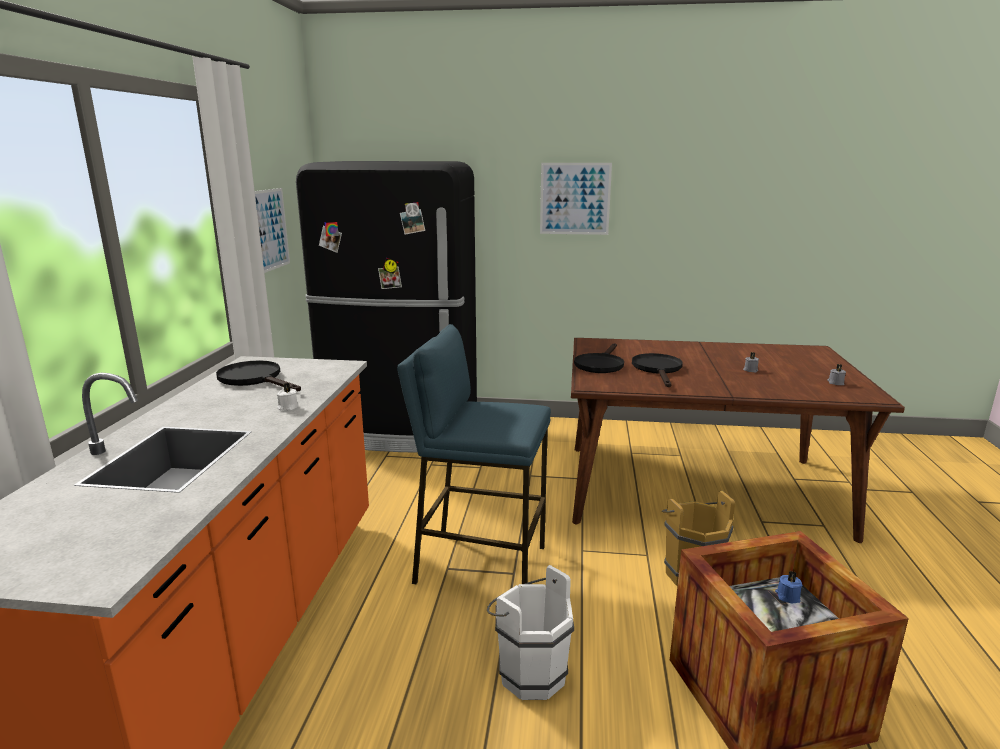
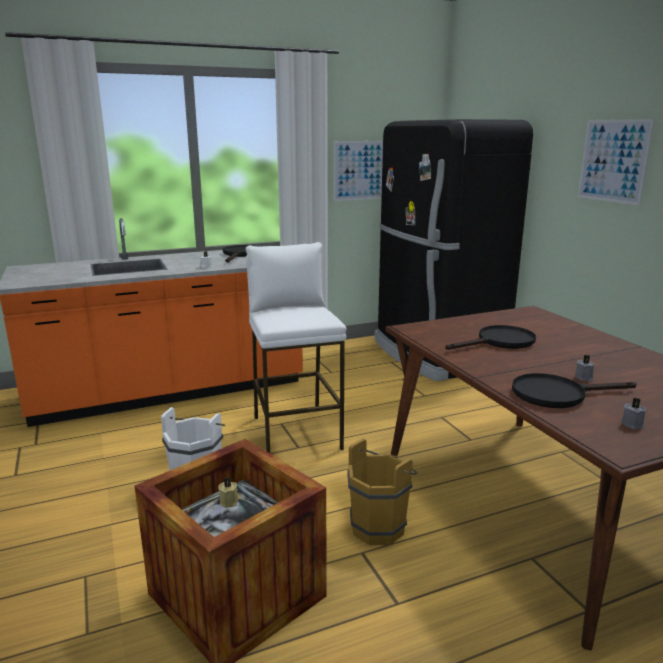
camera: 60 degrees right, 0 degrees up
blue stool [397,324,551,584] -> white stool [246,242,346,453]
black frying pan [574,343,624,373] -> black frying pan moved to [512,373,637,408]
blue candle [775,571,802,603] -> beige candle [218,477,239,508]

